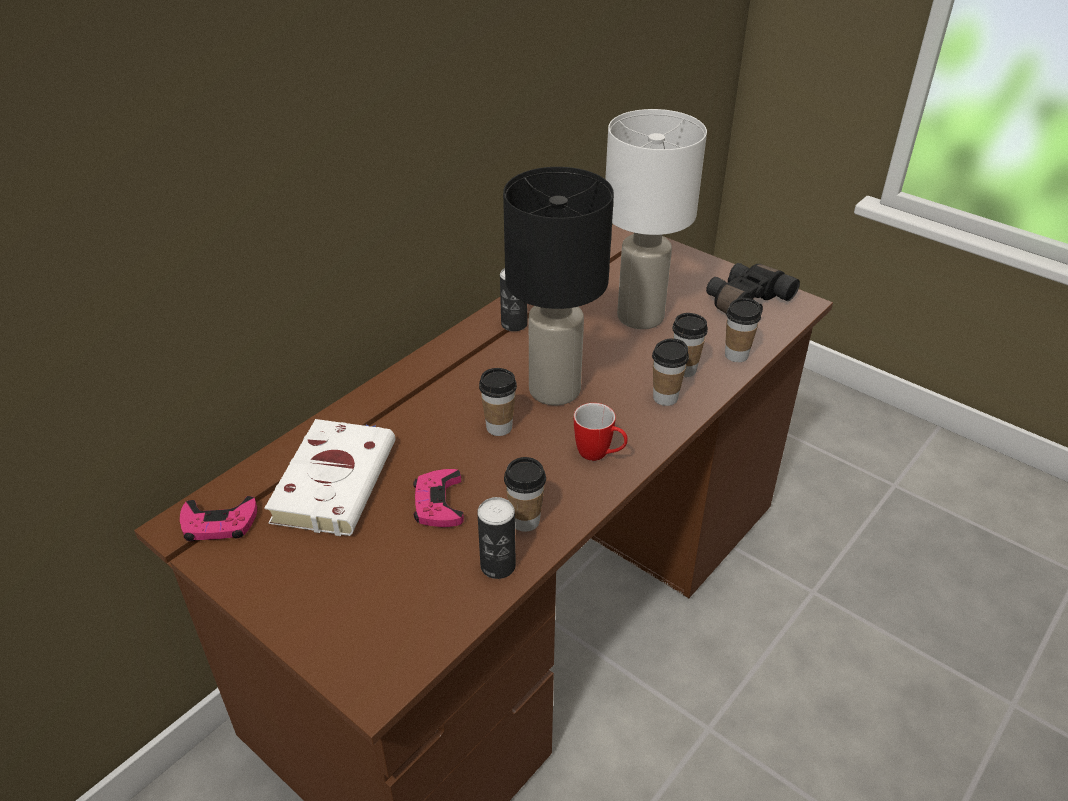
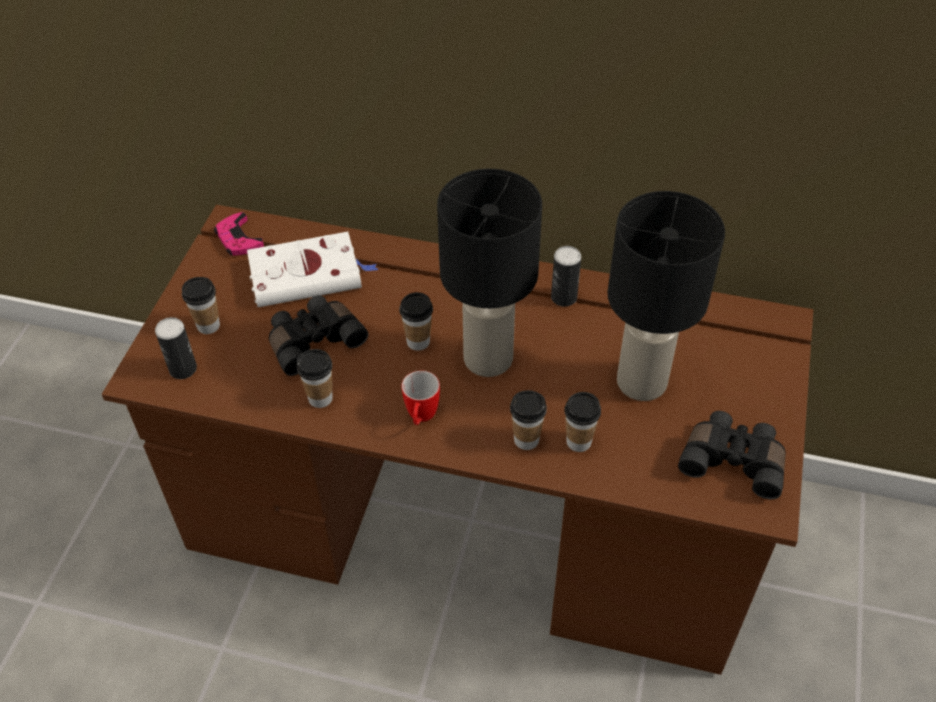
camera: 65 degrees right, 10 degrees up
pink game controller [413,469,464,527] -> black binoculars [269,295,368,376]
can [477,497,516,579] -> can moved to [155,317,197,379]
white table lamp [605,109,707,329] -> black table lamp [608,191,725,401]
cup [725,298,761,362] -> cup moved to [182,277,220,334]

